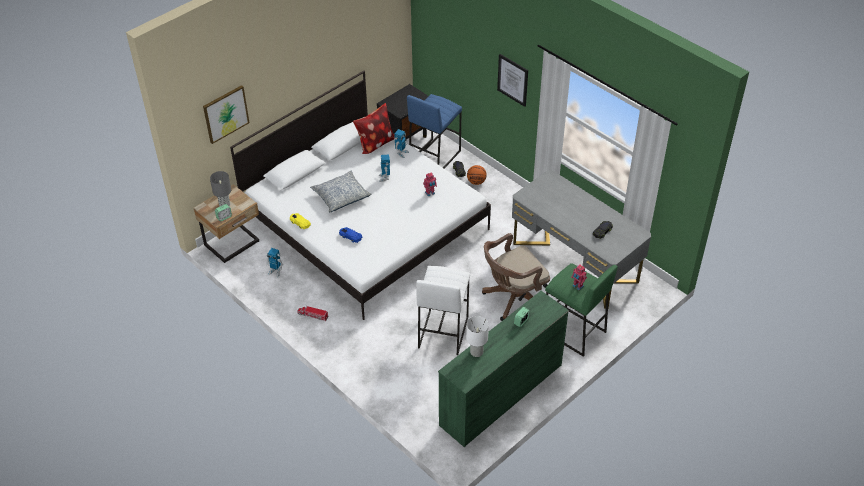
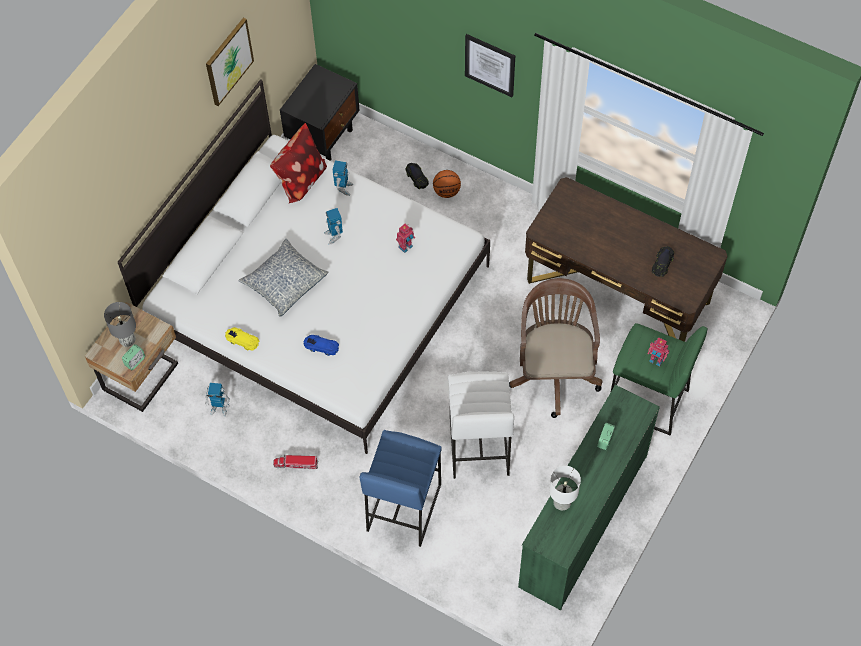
camera: 15 degrees left, 15 degrees up
picture [203,85,249,144] -> picture moved to [206,18,254,106]
blue stool [407,94,462,168] -> blue stool moved to [360,430,441,547]
brown office chair [482,233,550,321] -> brown office chair turned 135 degrees clockwise [509,278,603,418]
grey desk [512,170,651,309] -> brown desk [525,177,728,342]

